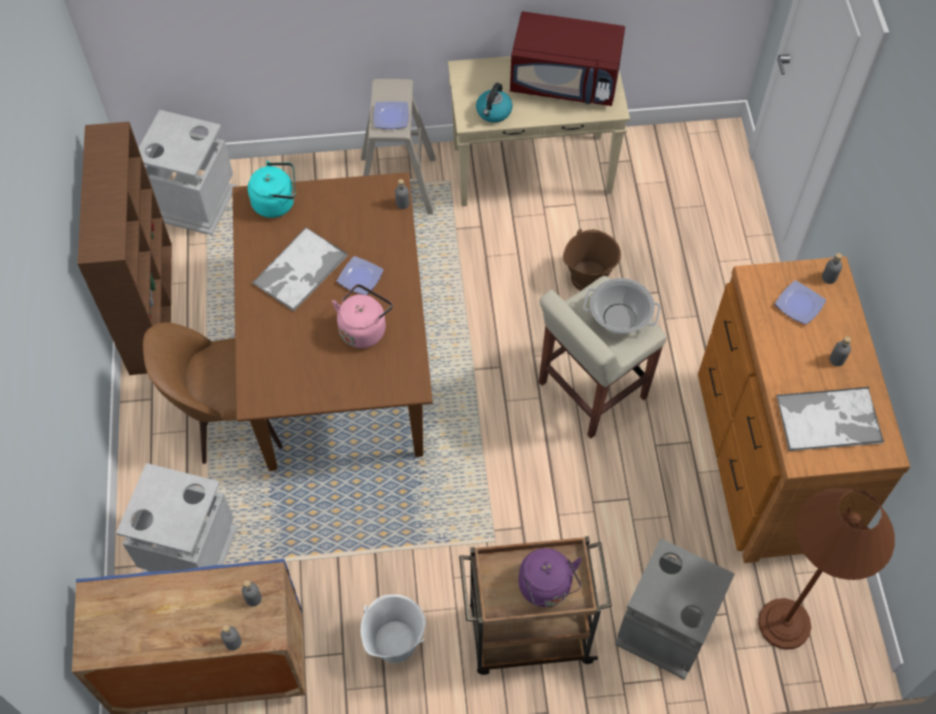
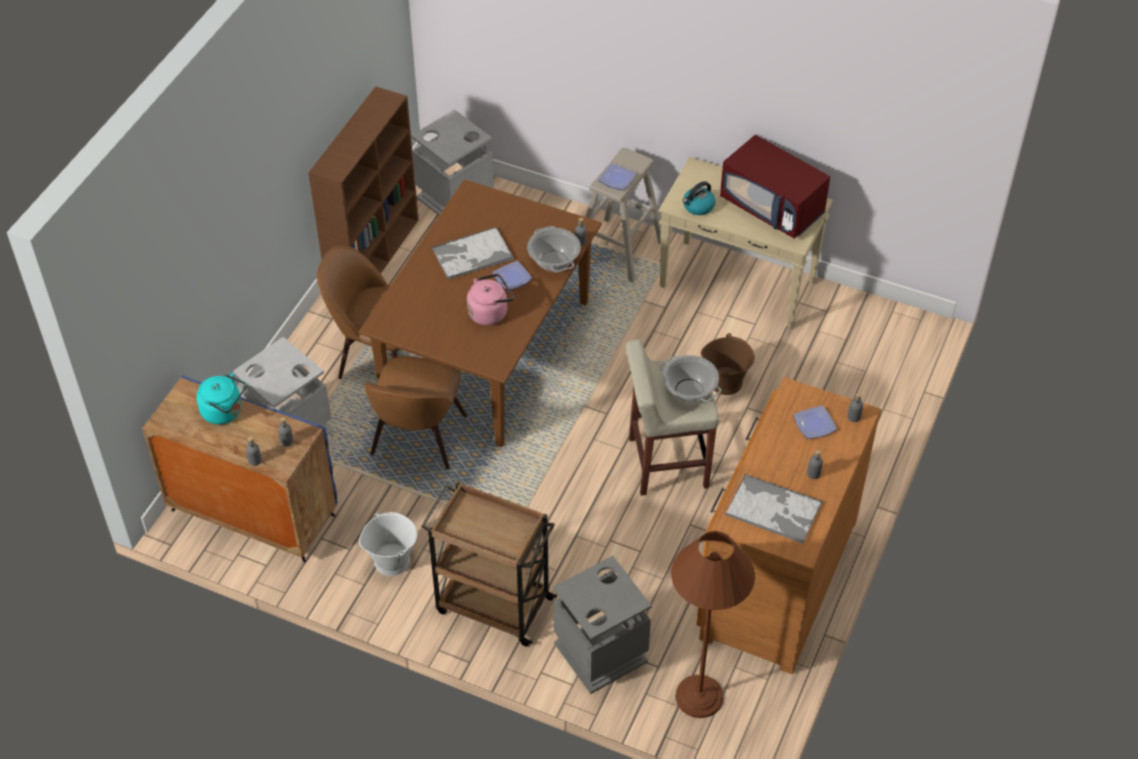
camera: 30 degrees right, 10 degrees down
turquoise kettle [248,161,296,218] -> turquoise kettle moved to [196,373,246,425]
purple kettle [518,548,582,607] -> none
none -> brown chair [363,356,467,469]
none -> cooking pot [527,226,581,272]

